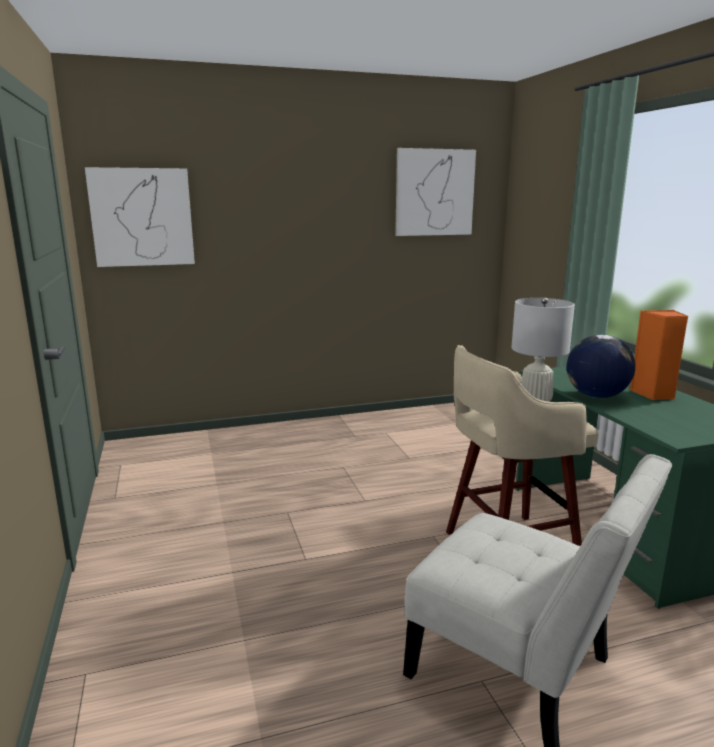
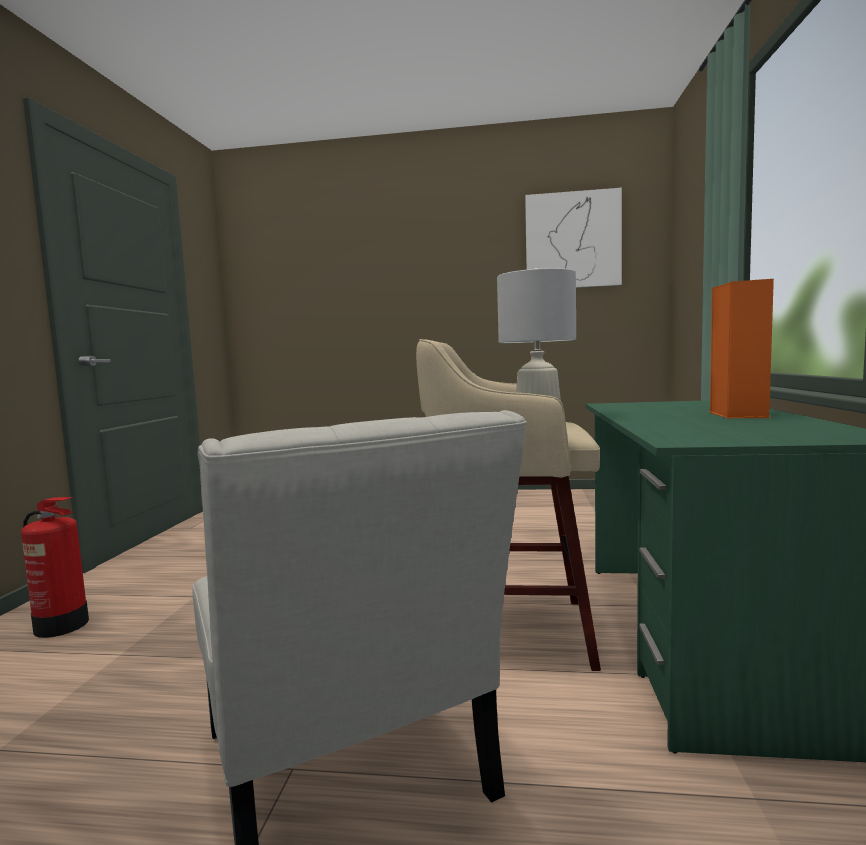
camera: 25 degrees right, 10 degrees down
picture [85,167,195,267] -> none
globe [567,335,635,398] -> none
none -> fire extinguisher [21,497,89,638]

